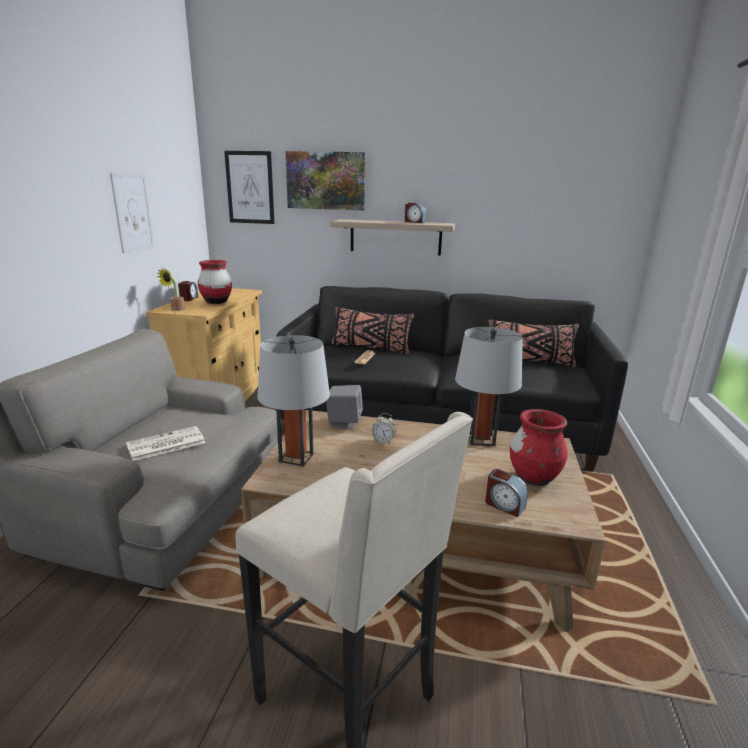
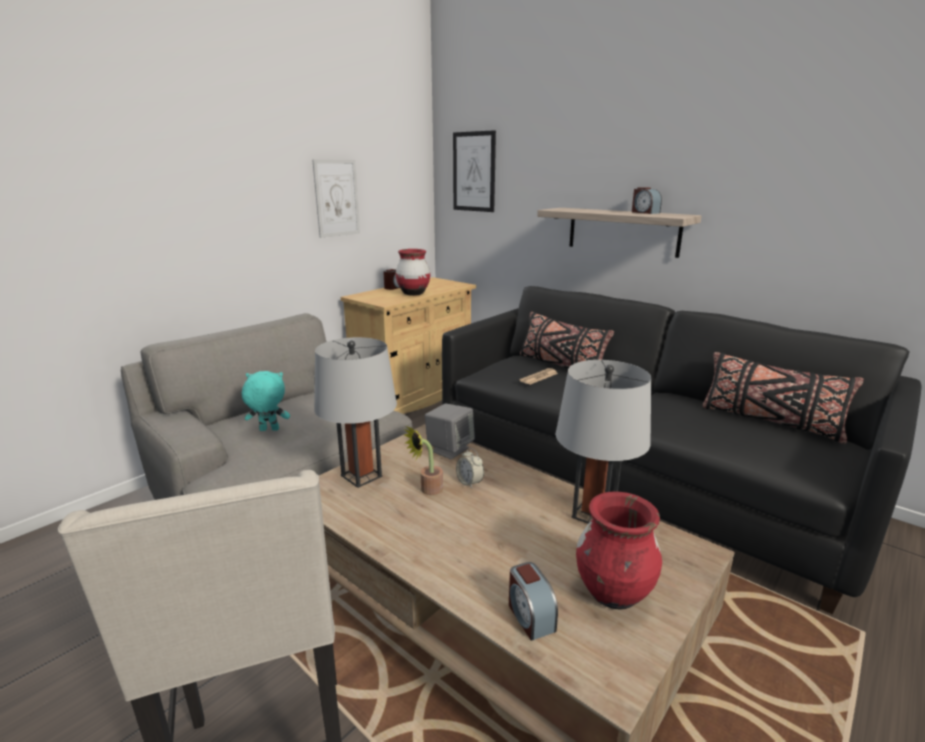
camera: 30 degrees right, 0 degrees up
newspaper [126,426,206,461] -> turquoise plush toy [242,371,290,431]
potted plant [157,268,185,311] -> potted plant moved to [404,426,443,495]
picture [286,151,366,210] -> none

